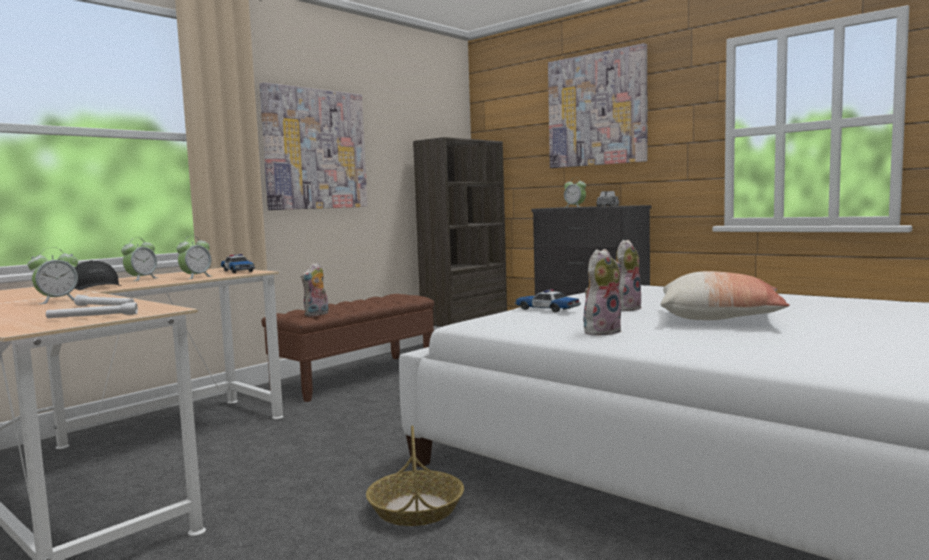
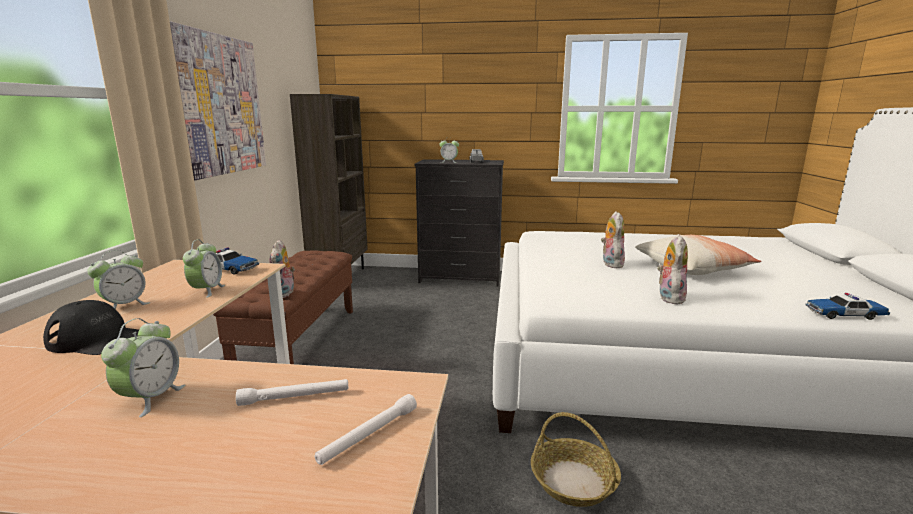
camera: 35 degrees left, 10 degrees up
alarm clock [121,238,158,281] -> alarm clock turned 45 degrees clockwise [87,250,150,309]
toy car [514,289,581,312] -> toy car moved to [805,293,890,320]
picture [548,43,647,168] -> none

